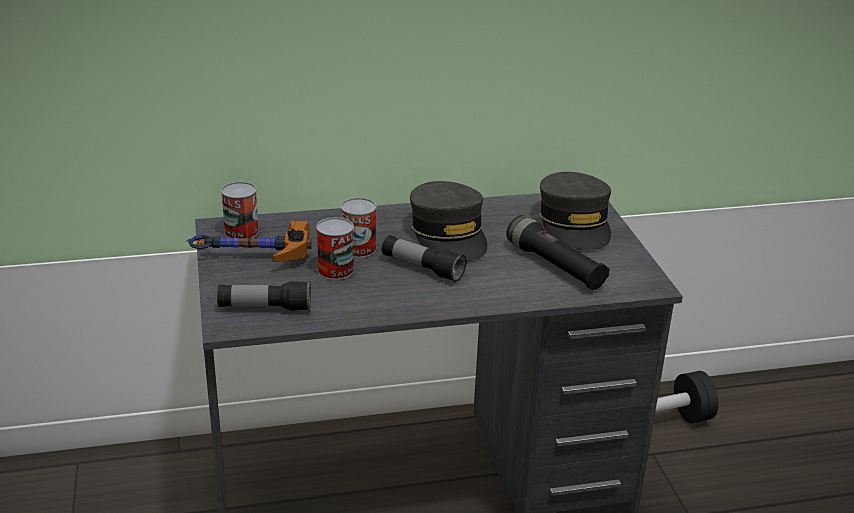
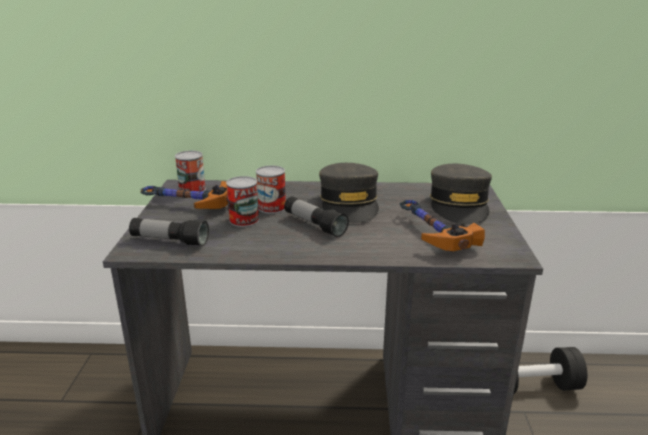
camera: 15 degrees right, 5 degrees down
black flashlight [506,215,610,290] -> hammer [400,200,485,251]

